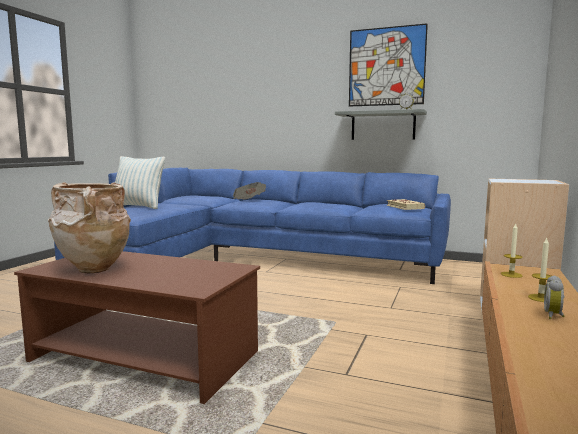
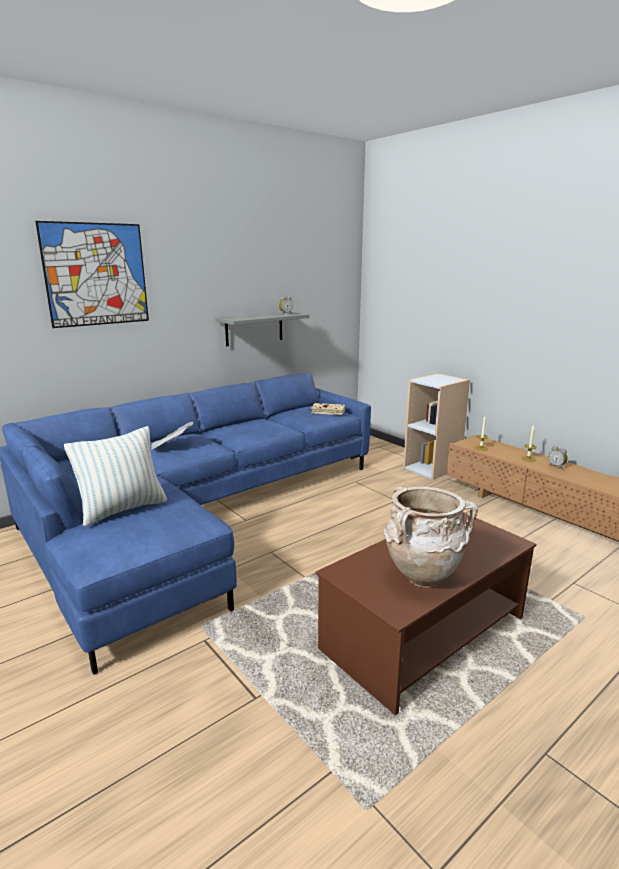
camera: 60 degrees left, 10 degrees up
picture [349,23,428,107] -> picture moved to [35,221,149,328]

